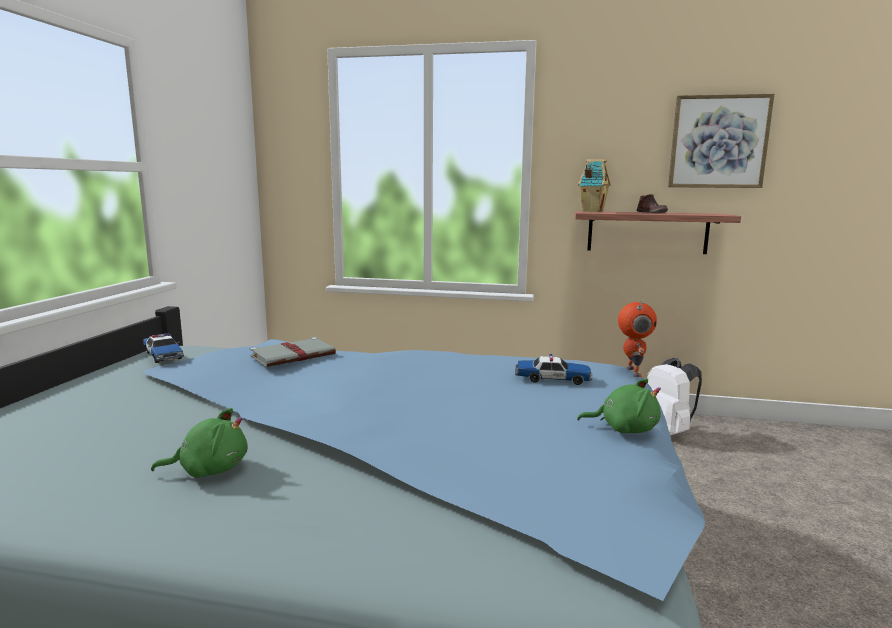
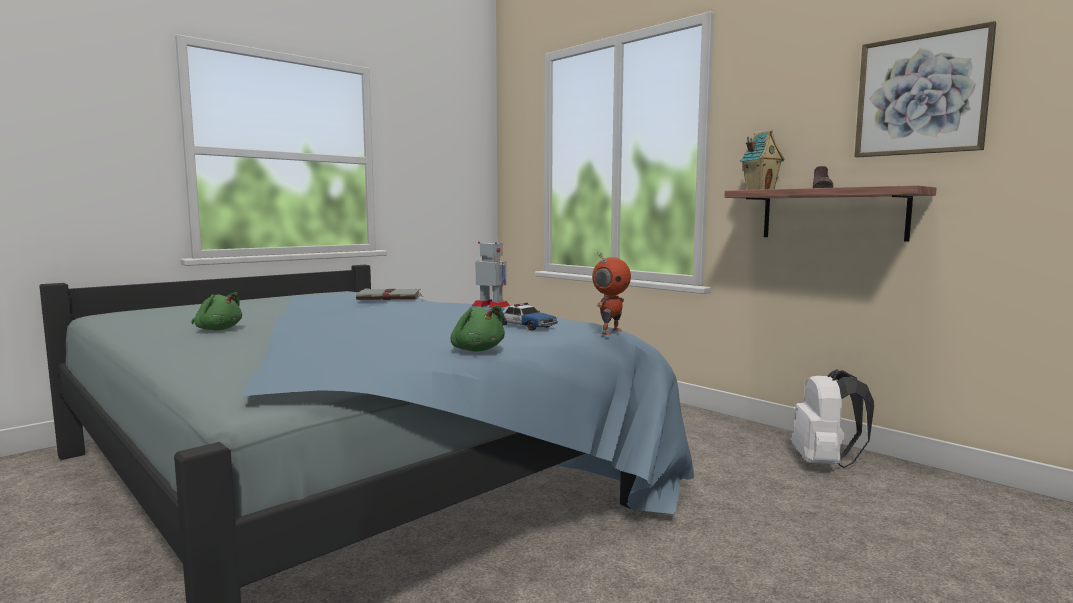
camera: 35 degrees right, 5 degrees down
toy car [143,333,184,363] -> none
none -> toy robot [472,242,510,308]

